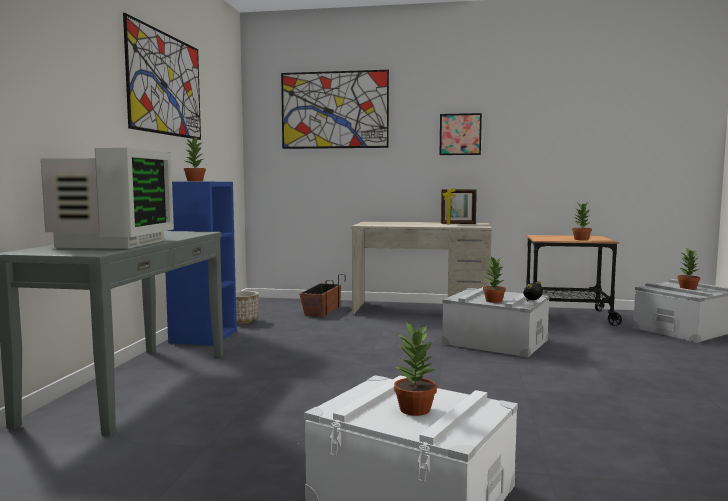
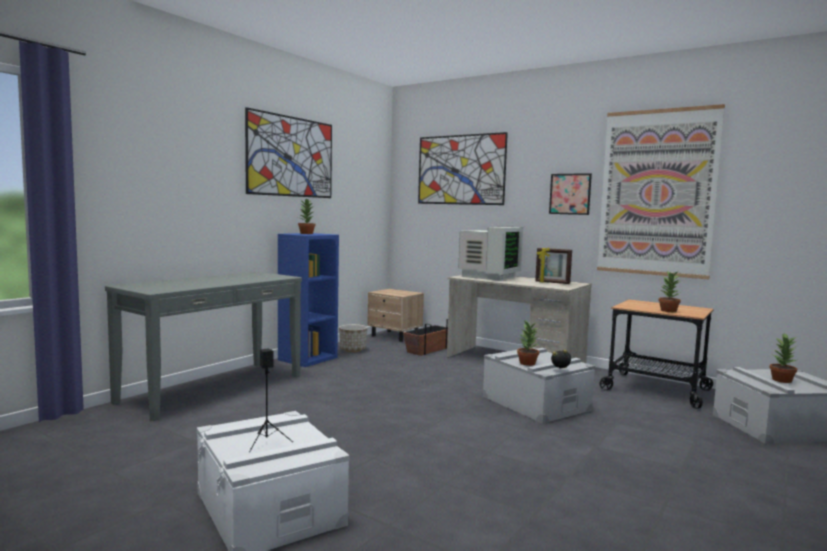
camera: 25 degrees right, 0 degrees up
monitor [41,148,174,249] -> monitor moved to [458,227,523,281]
potted plant [394,321,437,416] -> black speaker [249,349,293,452]
none -> beige nightstand [367,289,424,342]
none -> picture [597,104,725,279]

